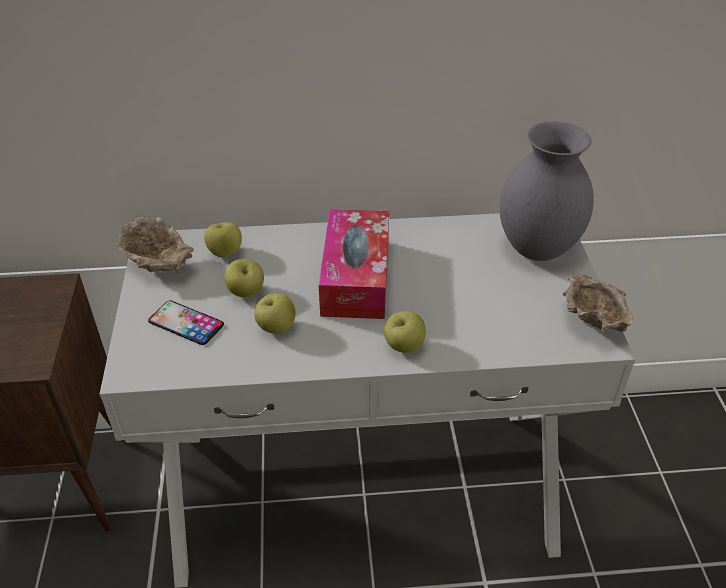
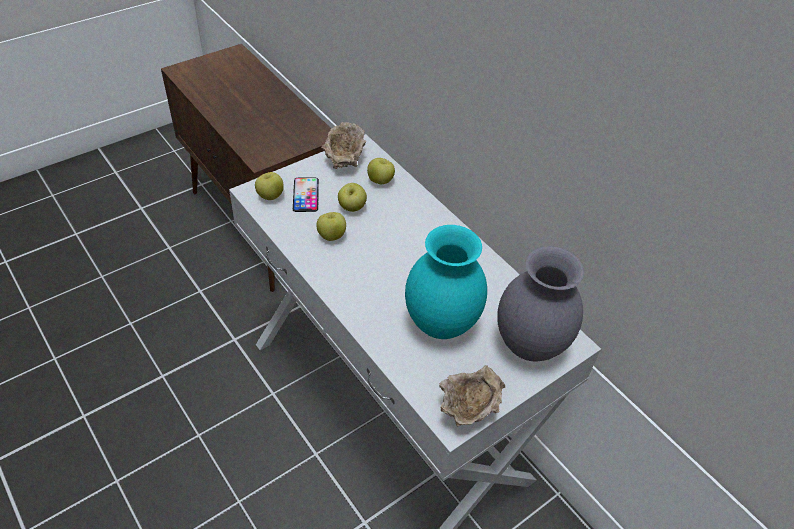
camera: 55 degrees right, 5 degrees up
tissue box [319,209,389,319] -> none
apple [384,311,426,353] -> apple moved to [255,172,284,200]
none -> turquoise vase [405,225,487,339]

